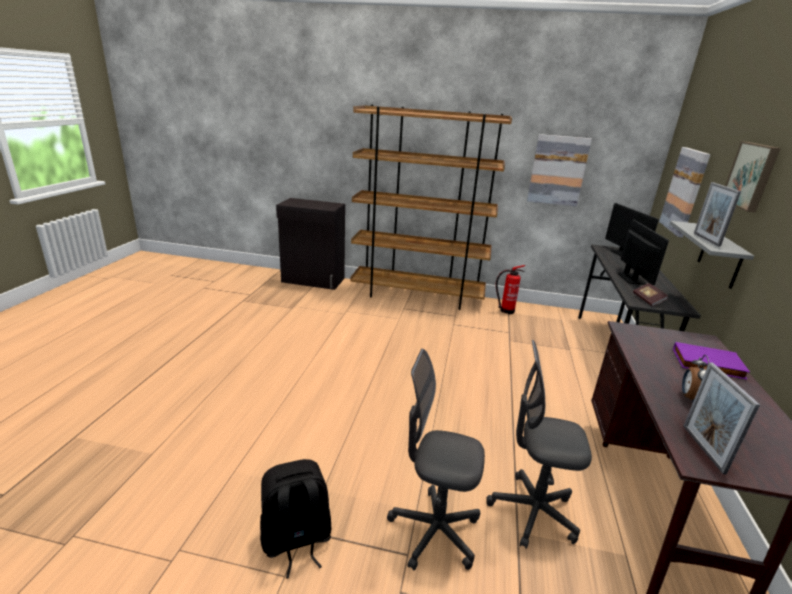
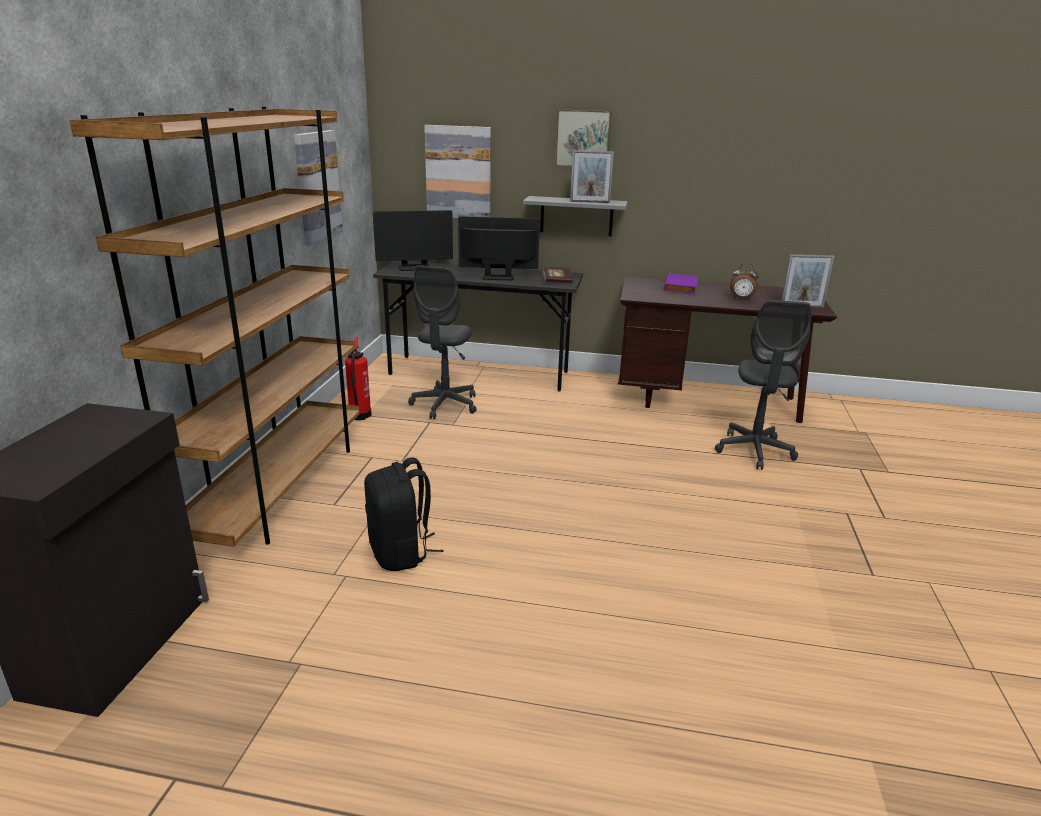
camera: 90 degrees left, 0 degrees up
black backpack [260,459,331,578] -> black backpack moved to [364,457,443,571]
grey office chair [387,349,485,570] -> grey office chair moved to [408,265,477,419]

